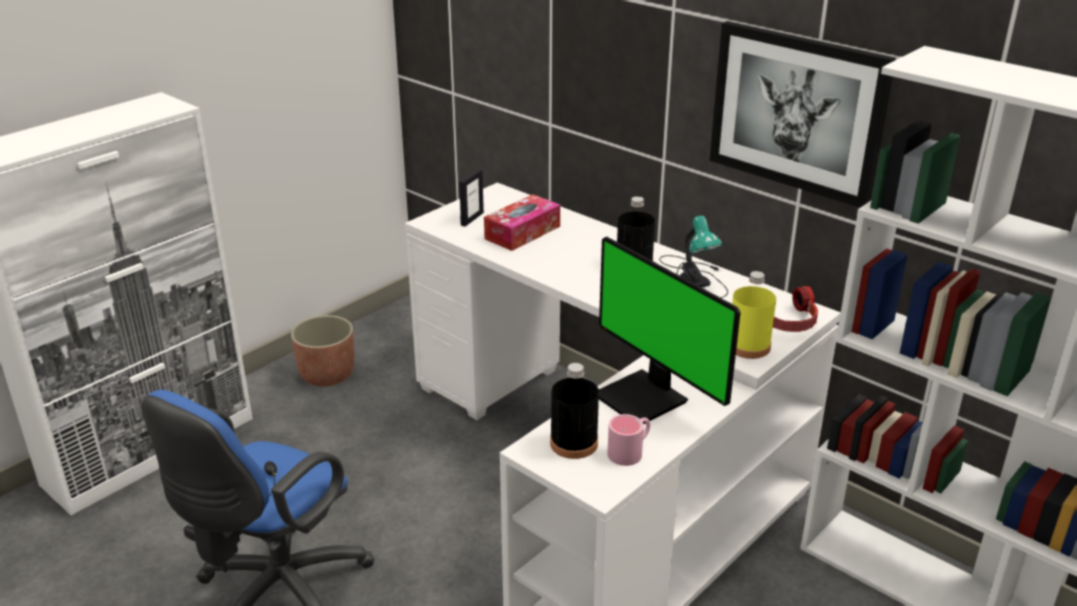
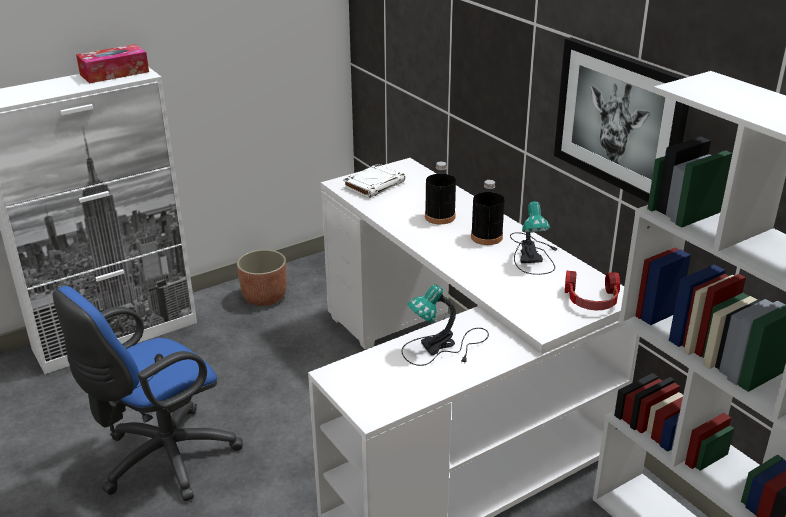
camera: 15 degrees right, 0 degrees up
picture frame [459,169,484,227] -> white book [343,164,405,198]
tissue box [484,194,560,251] -> tissue box moved to [76,44,149,84]
black bottle [550,363,599,459] -> black bottle moved to [425,161,456,224]
monitor [599,237,741,424] -> table lamp [401,285,489,366]
pink mug [607,414,650,466] -> none
yellow bottle [732,271,776,359] -> none

